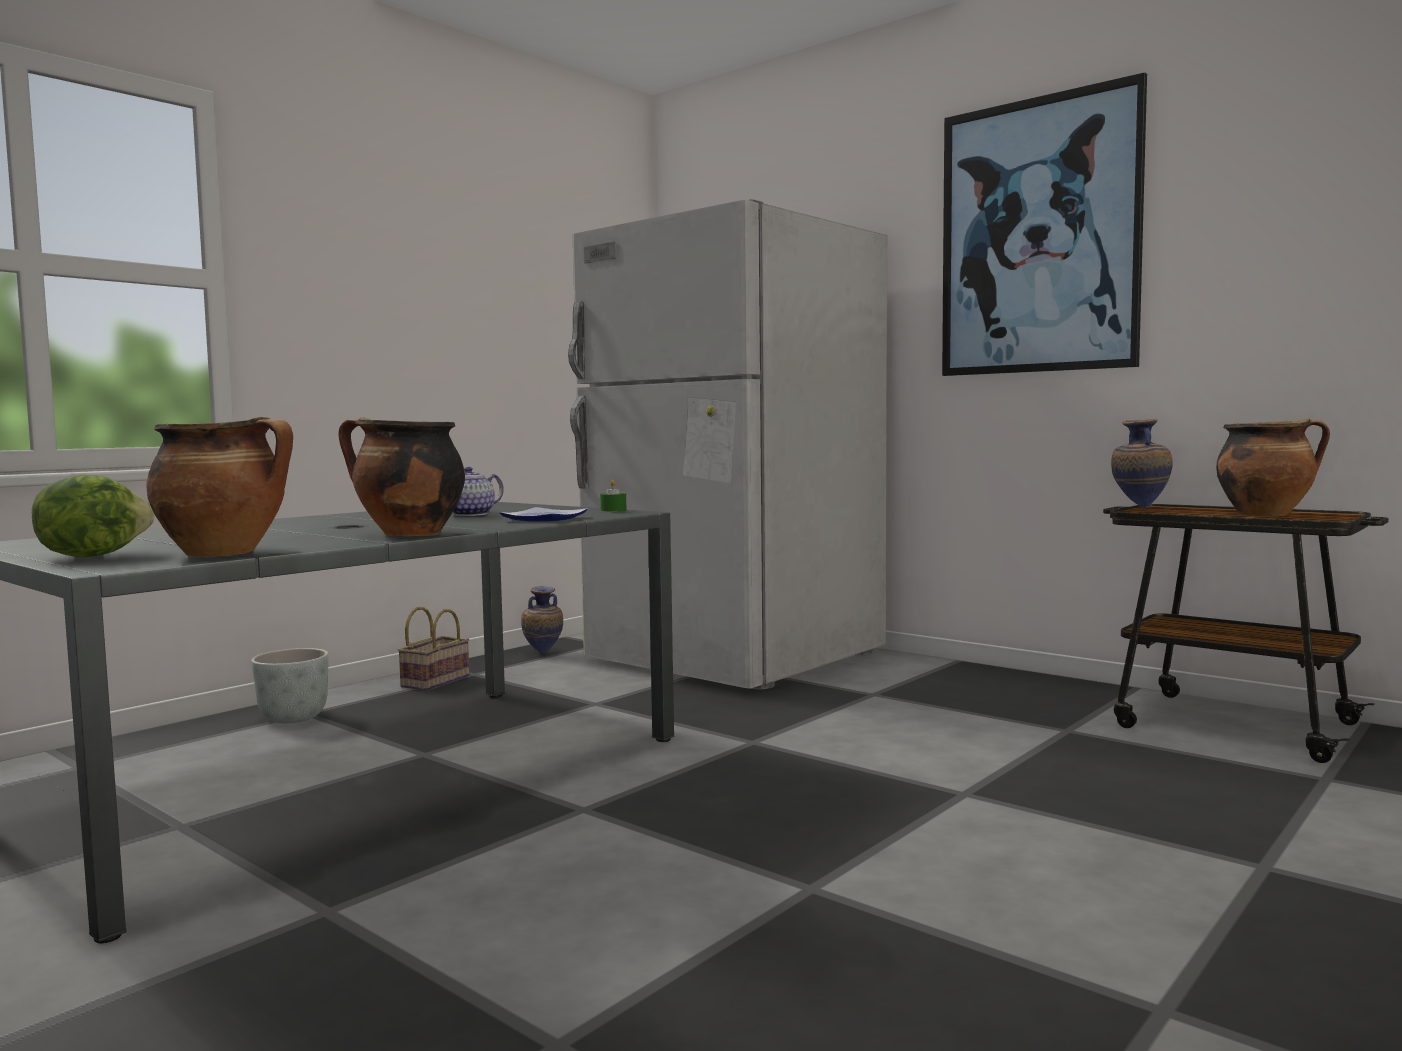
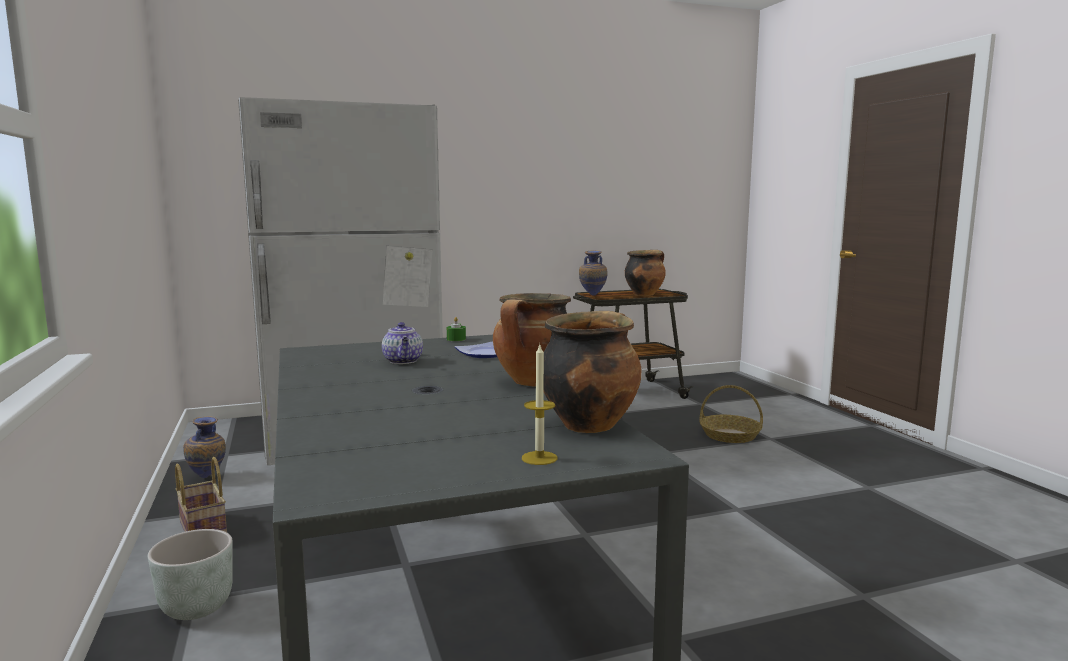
camera: 60 degrees left, 5 degrees up
lettuce [32,475,154,557] -> candle [522,345,558,465]
picture [942,72,1147,376] -> none
none -> basket [699,385,763,443]

